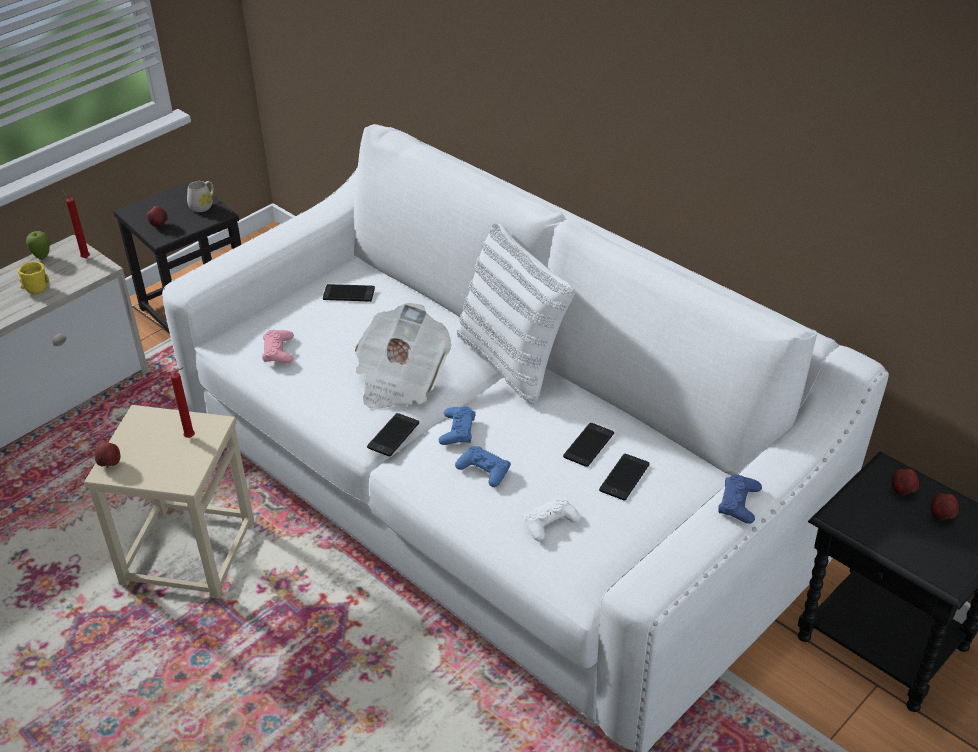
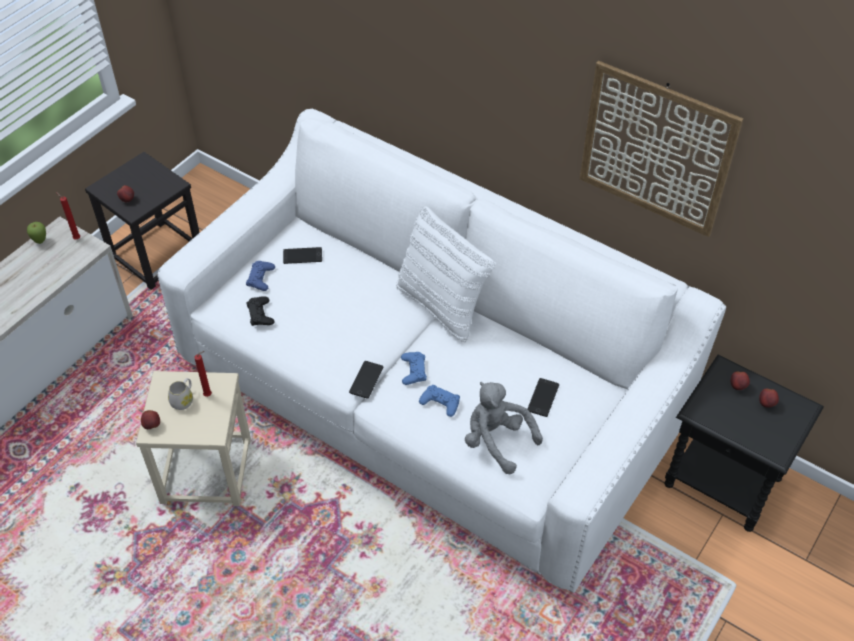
camera: 10 degrees left, 10 degrees up
yellow mug [18,261,49,294] -> none
white mug [187,181,214,212] -> white mug moved to [168,378,193,410]
pink game controller [262,330,294,363] -> black game controller [246,297,275,326]
newspaper [355,303,451,409] -> none
white game controller [522,497,581,541] -> grey plush toy [465,382,543,474]
phone [563,423,614,467] -> none
blue game controller [718,474,762,524] -> blue game controller moved to [246,261,275,291]
none -> picture [580,61,743,237]

